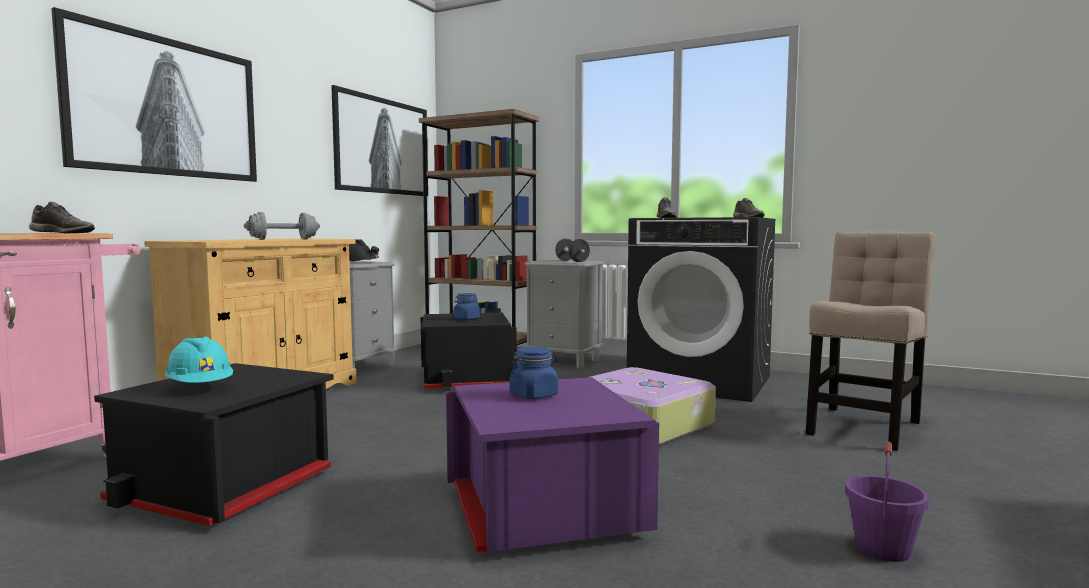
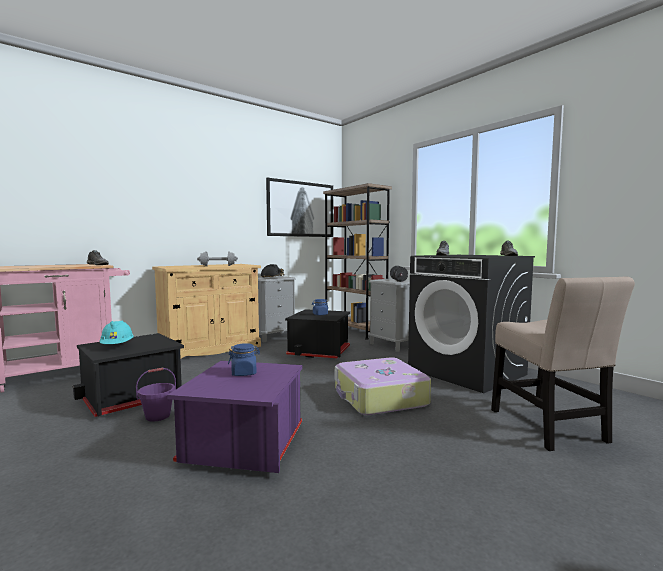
camera: 25 degrees right, 0 degrees up
picture [51,7,257,182] -> none
beige chair [805,231,936,451] -> beige chair turned 105 degrees clockwise [491,277,635,451]
purple bucket [845,441,929,562] -> purple bucket moved to [136,368,176,422]

